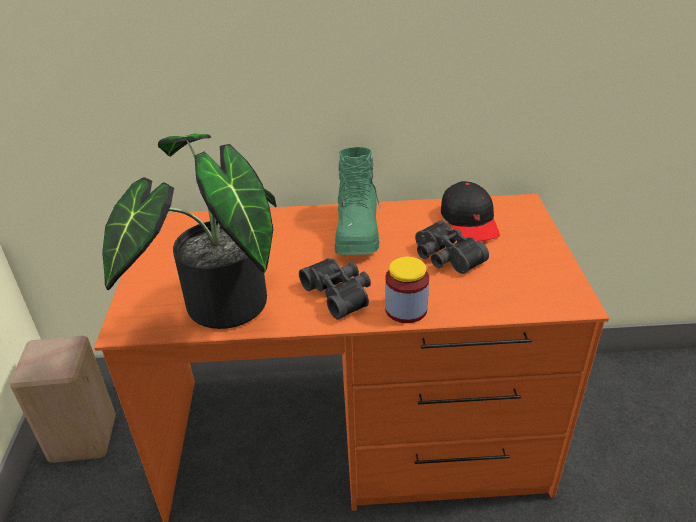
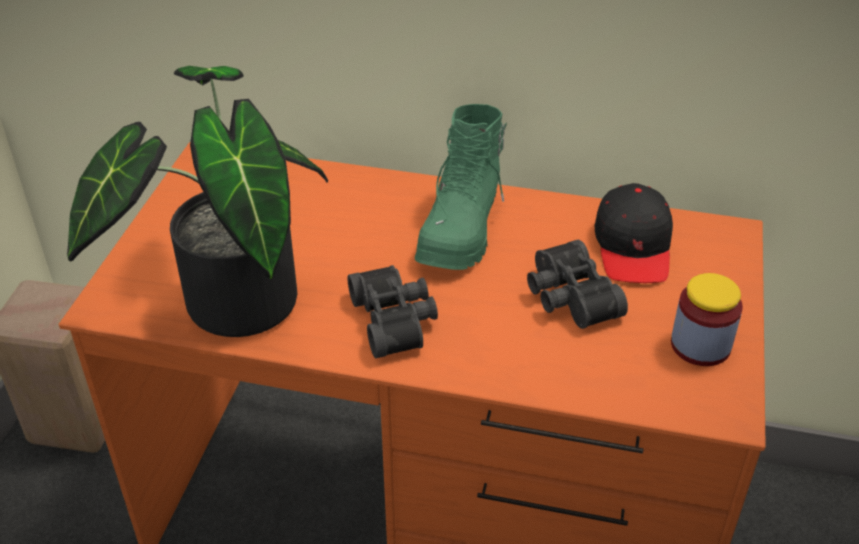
camera: 15 degrees right, 5 degrees up
jar [385,257,429,323] -> jar moved to [671,273,743,366]

